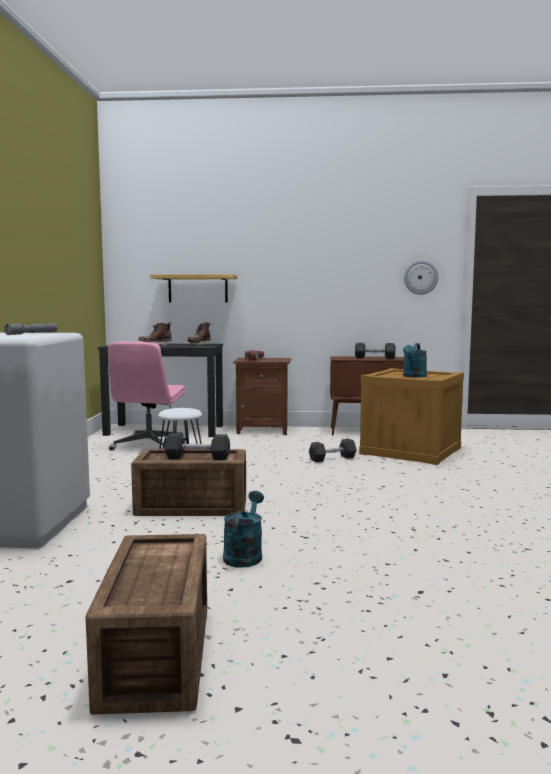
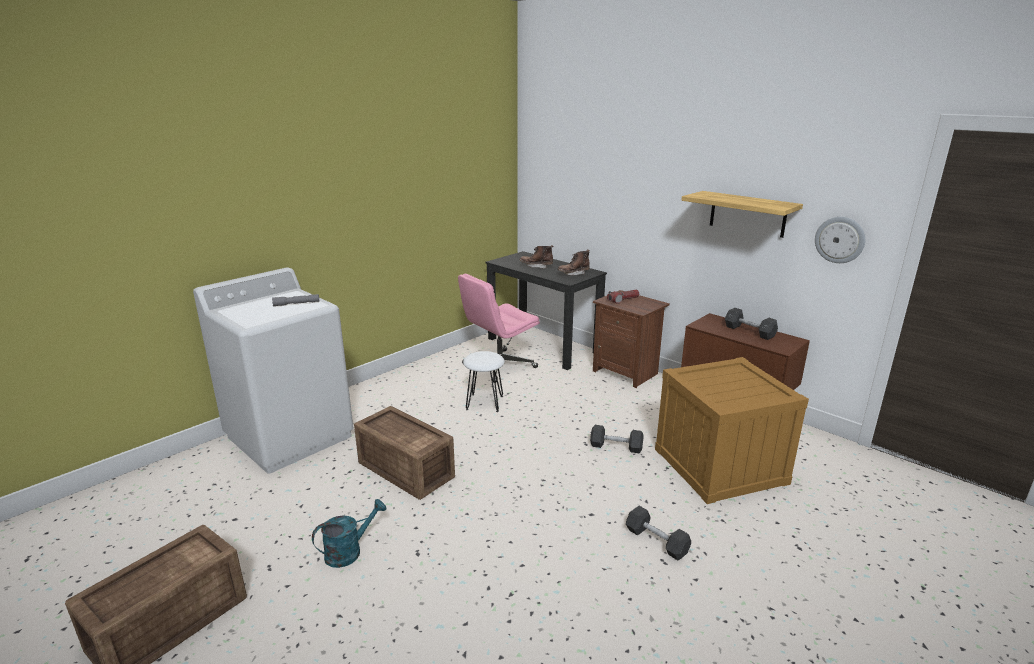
camera: 40 degrees right, 15 degrees up
shelf [150,274,237,303] -> shelf moved to [681,191,803,238]
grey dumbbell [165,433,230,460] -> grey dumbbell moved to [626,506,691,560]
turquoise watering can [403,343,427,377] -> none

